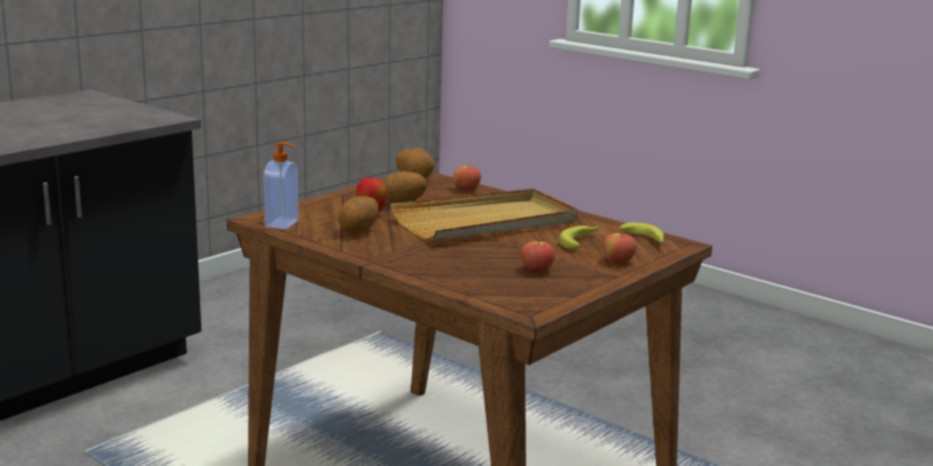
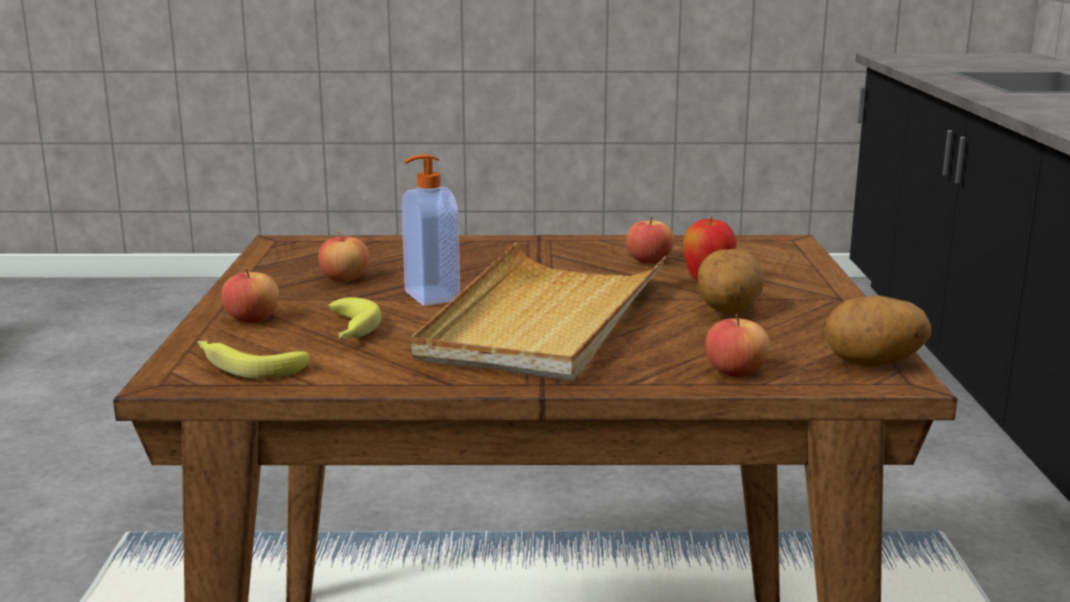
camera: 140 degrees right, 0 degrees up
soap dispenser [264,142,299,229] -> soap dispenser moved to [402,154,460,306]
potato [338,196,379,233] -> apple [626,216,674,263]

